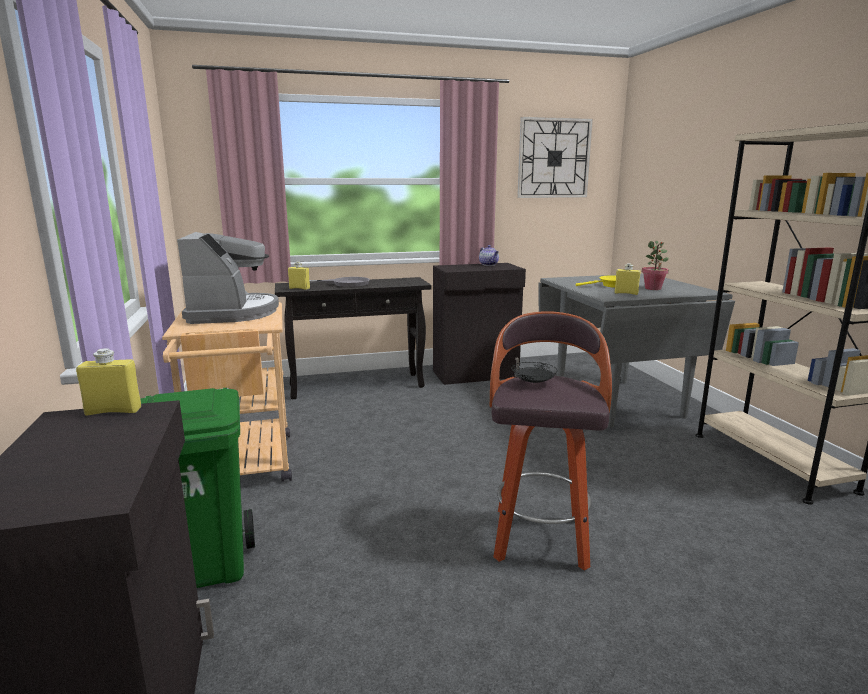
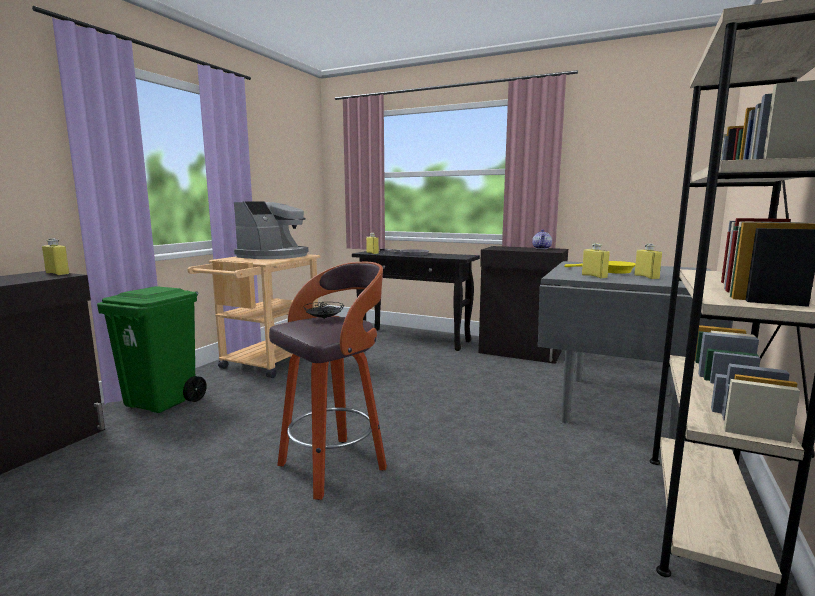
camera: 40 degrees right, 5 degrees down
wall clock [517,117,593,198] -> none
potted plant [642,241,669,290] -> yellow bottle [634,243,662,279]

